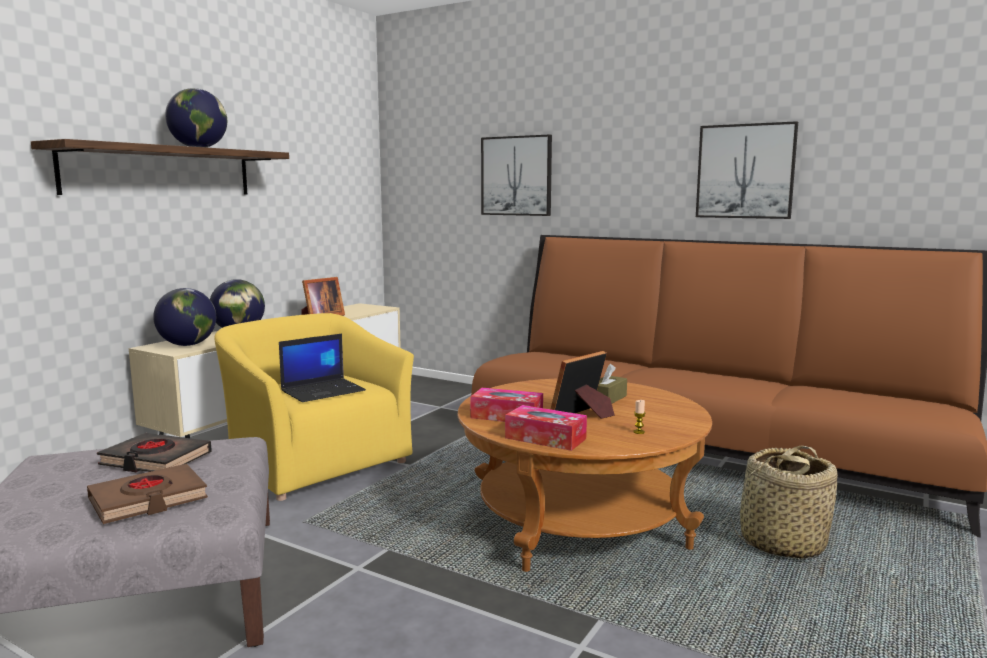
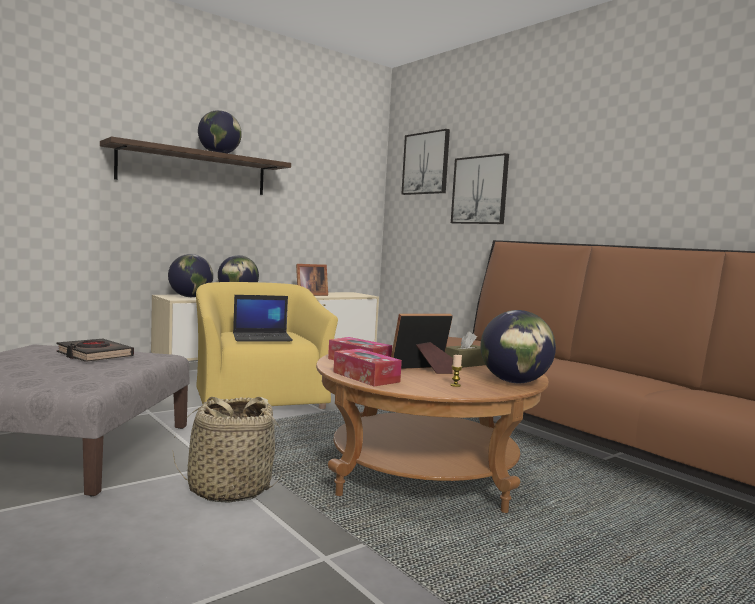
camera: 20 degrees right, 5 degrees down
brown book [87,464,208,524] -> none
picture [696,121,798,219] -> picture moved to [401,129,450,195]
basket [730,446,838,560] -> basket moved to [173,397,283,503]
none -> globe [481,310,556,383]

